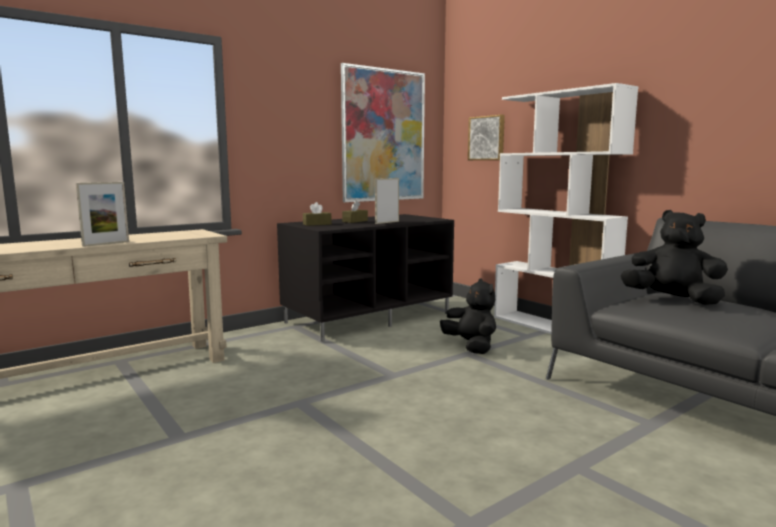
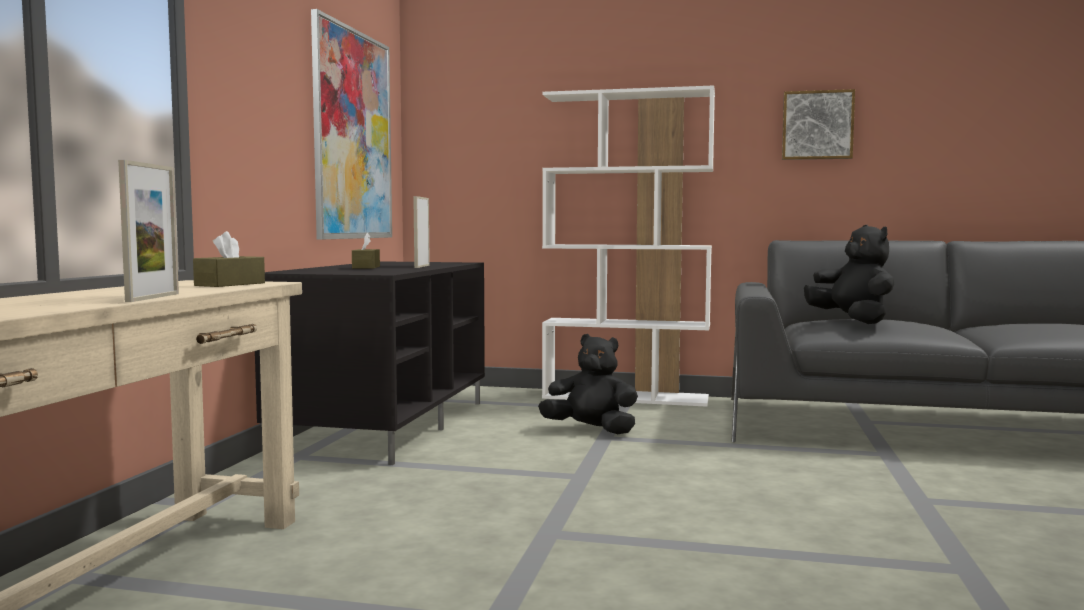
camera: 40 degrees left, 5 degrees down
brown tissue box [303,202,332,226] -> brown tissue box moved to [193,231,265,287]
picture [468,115,505,160] -> picture moved to [782,89,855,160]
black plush toy [620,210,728,305] -> black plush toy turned 75 degrees clockwise [804,225,894,324]

